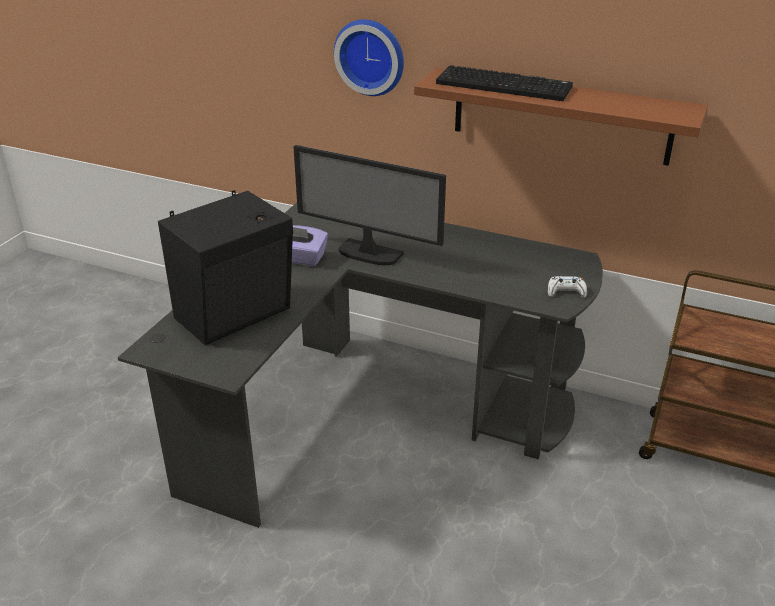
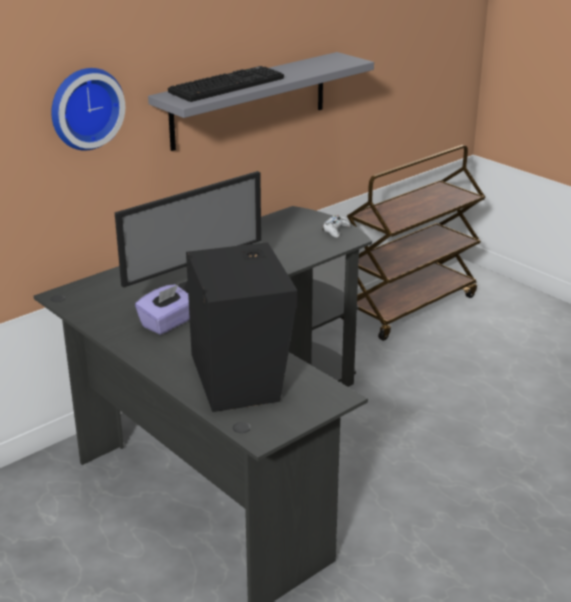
camera: 65 degrees left, 5 degrees down
brown shelf [414,68,708,166] -> grey shelf [148,52,374,151]

